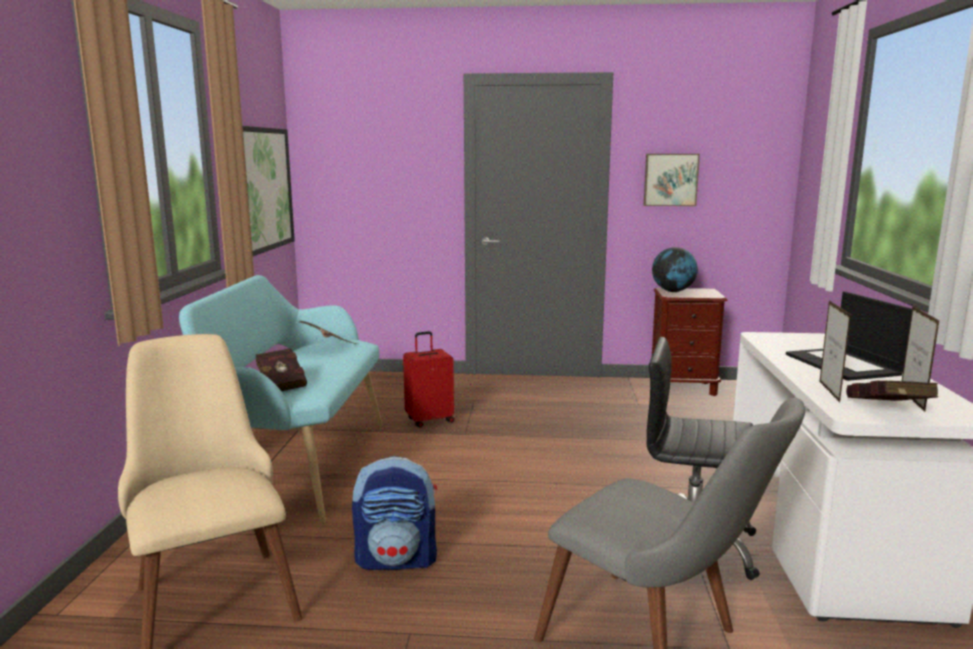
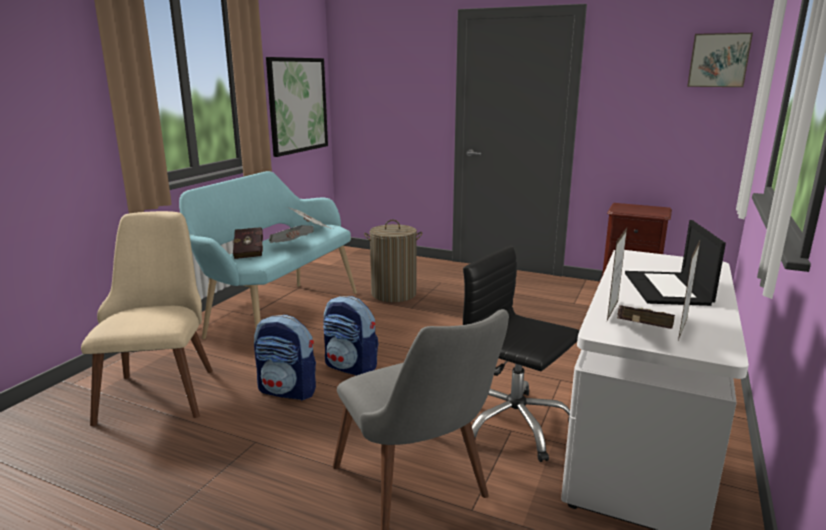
camera: 20 degrees right, 5 degrees up
red suitcase [403,331,454,428] -> laundry basket [364,220,422,302]
picture [644,154,700,206] -> picture moved to [687,33,753,87]
globe [652,247,698,292] -> none
none -> newspaper [269,225,314,243]
none -> backpack [323,296,379,375]

